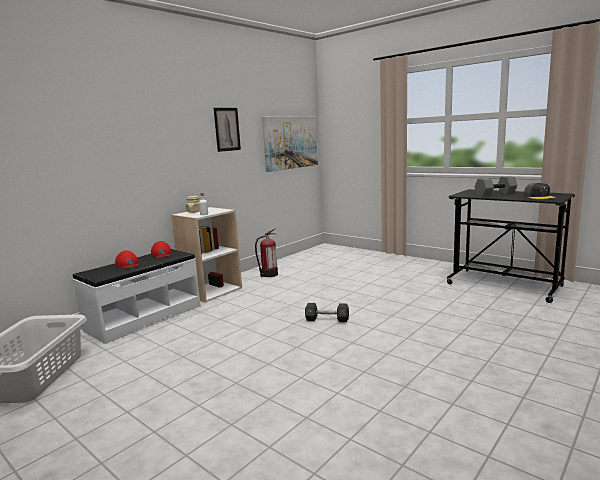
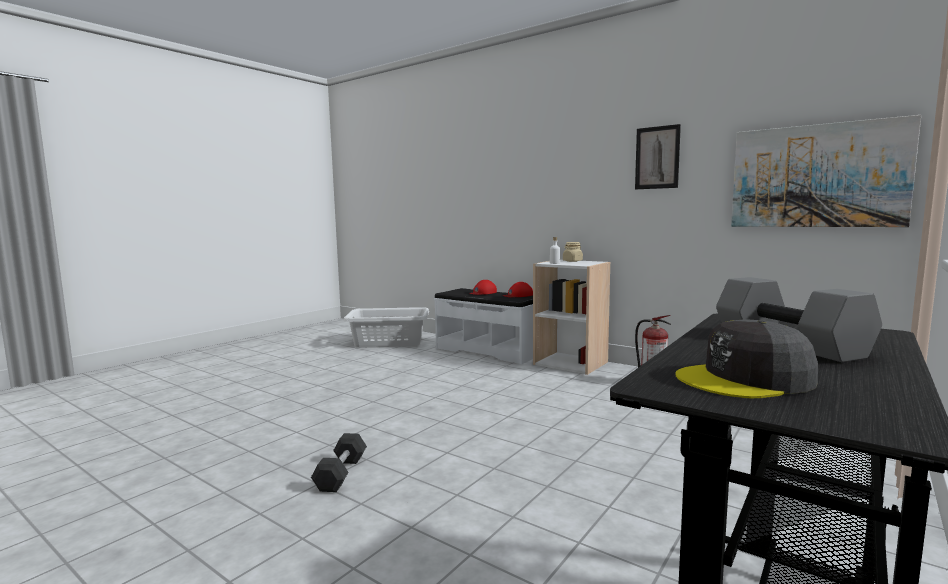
camera: 85 degrees right, 5 degrees down
black dumbbell [305,303,349,322] -> black dumbbell moved to [311,433,367,492]

